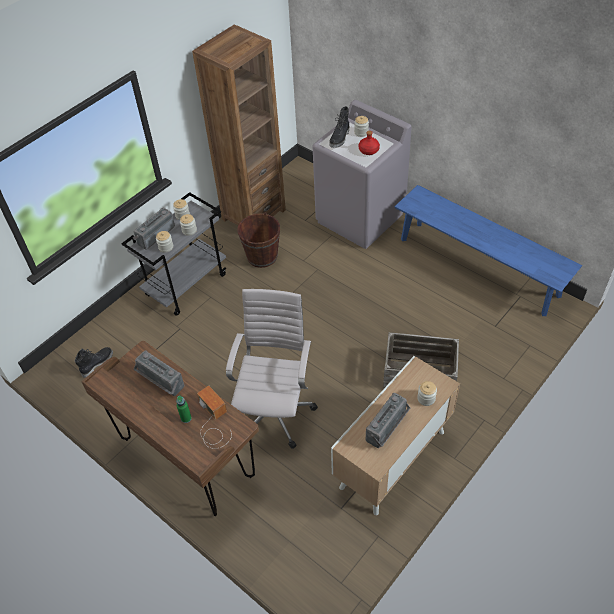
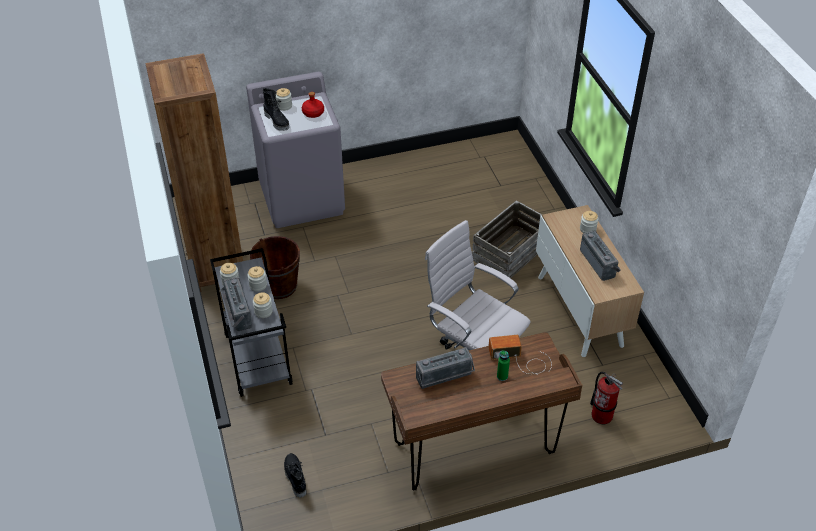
camera: 60 degrees left, 5 degrees down
blue bench [394,185,582,316] -> none
none -> fire extinguisher [590,372,623,424]

